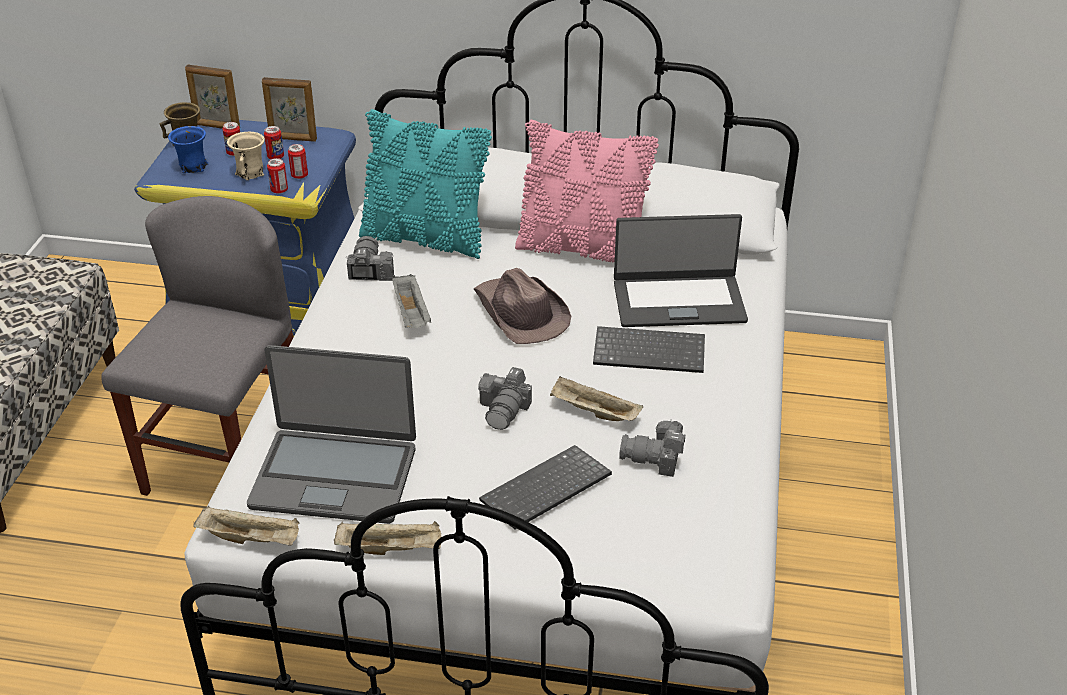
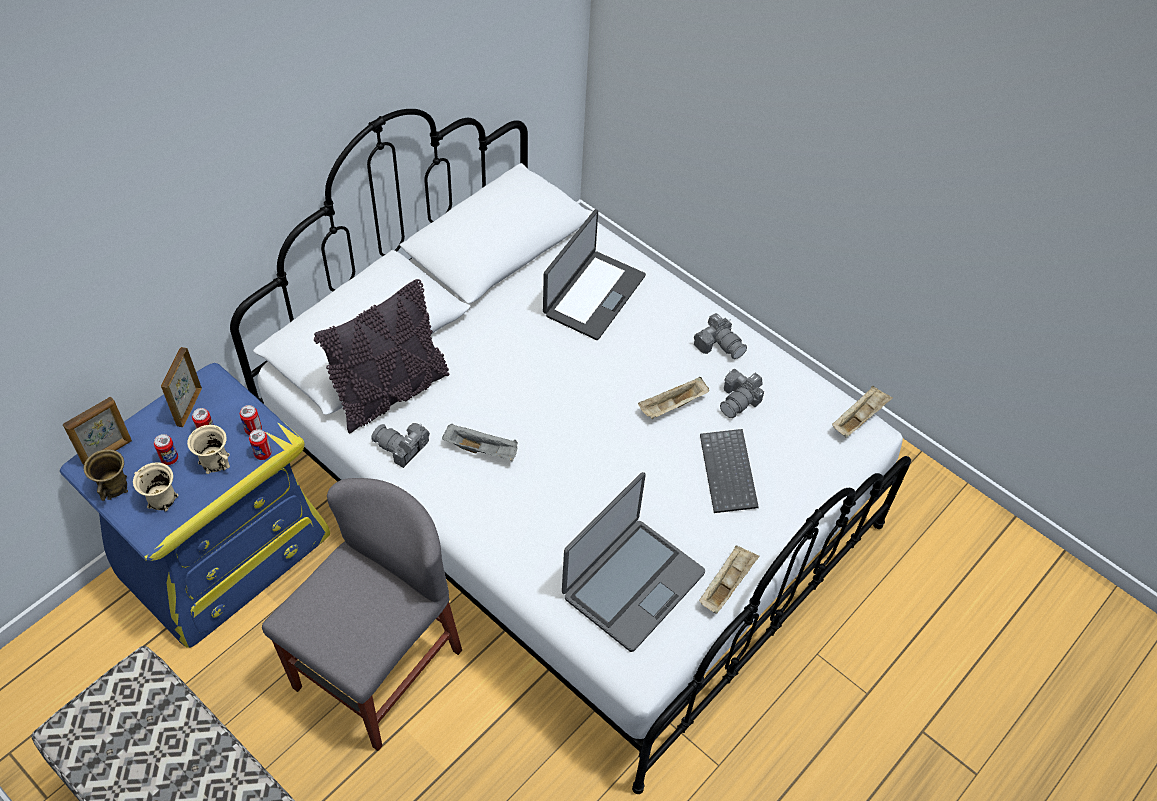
camera: 60 degrees left, 15 degrees up
grey chair [101,196,294,496] -> grey chair turned 75 degrees clockwise [262,478,462,751]
blue mug [168,126,208,173] -> beige mug [133,463,179,511]
beige tray [194,506,299,546] -> beige tray moved to [832,386,893,437]
picture frame [262,77,317,142] -> picture frame turned 150 degrees clockwise [161,347,202,427]
turquoise pillow [359,109,492,259] -> black pillow [314,279,449,434]
brown hat [474,268,571,344] -> none
camera [478,367,532,430] -> camera moved to [694,313,747,359]
pink pillow [515,120,659,263] -> none
keyboard [593,326,705,373] -> none

